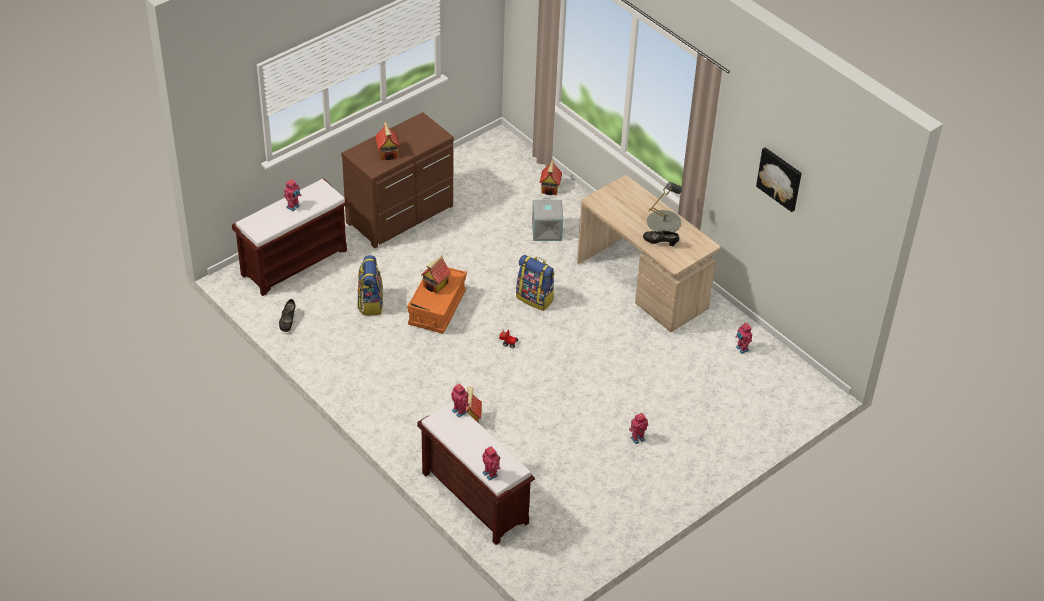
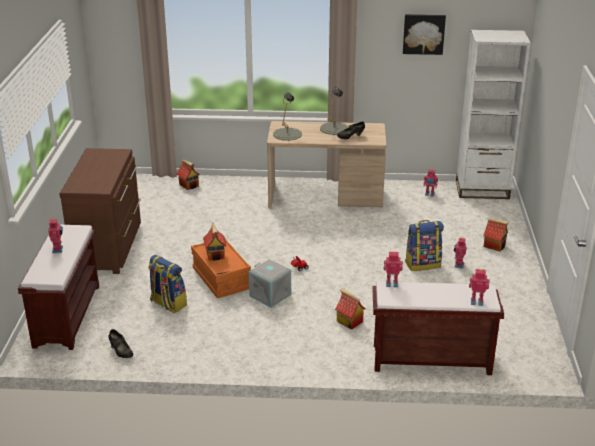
camera: 45 degrees left, 15 degrees down
toy house [375,122,400,160] -> toy house moved to [483,218,509,251]
backpack [516,255,555,311] -> backpack moved to [405,220,444,271]
grey storage box [532,198,564,241] -> grey storage box moved to [249,259,291,308]
none -> grey table lamp [273,92,302,141]
none -> white bookcase [456,30,531,199]

